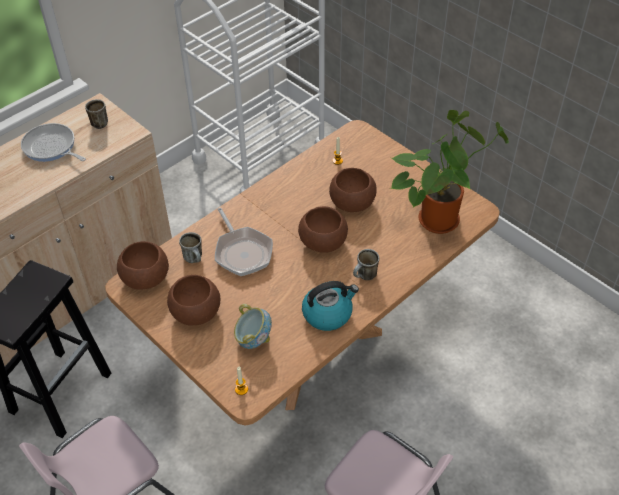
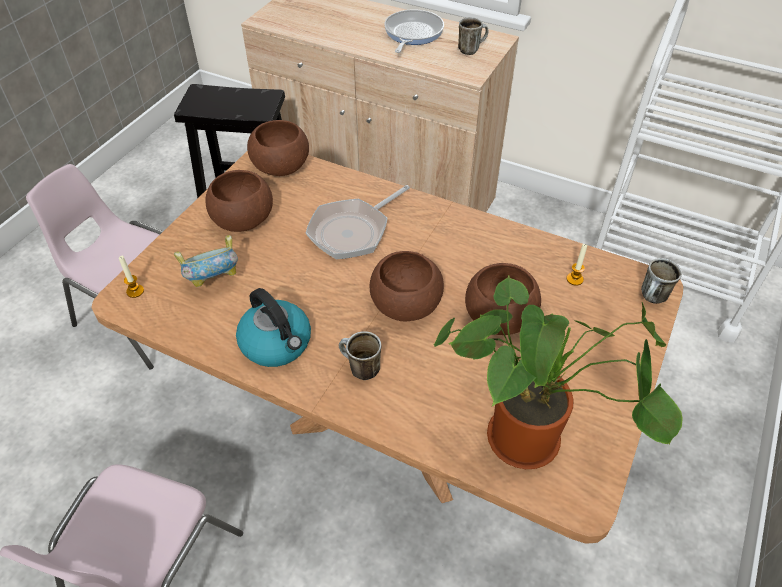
camera: 70 degrees right, 0 degrees up
mug [179,232,202,263] -> mug moved to [641,258,682,304]

